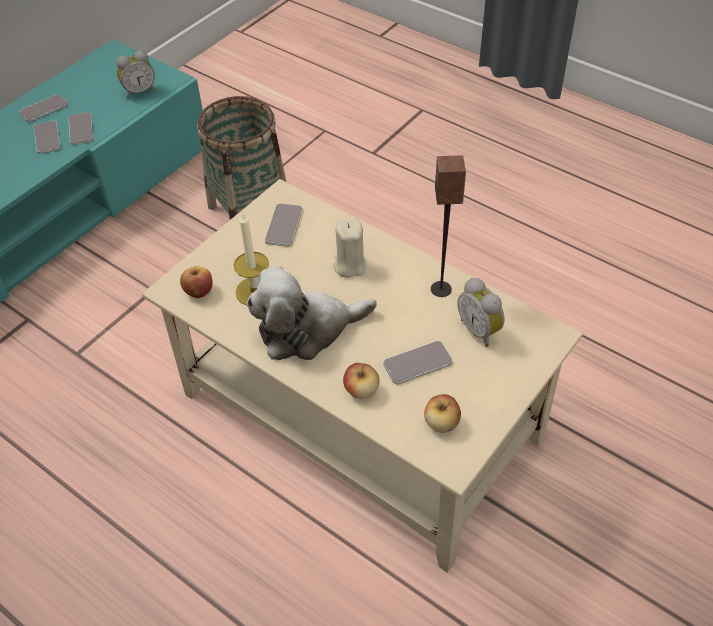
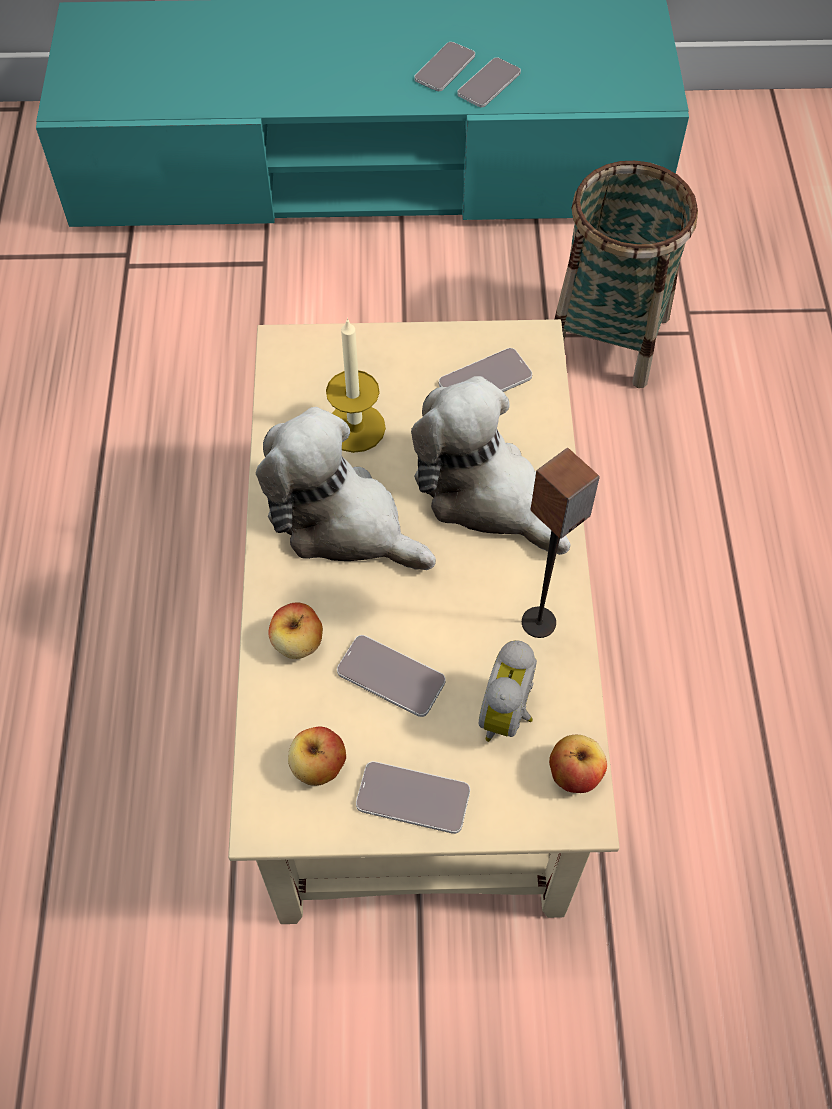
camera: 50 degrees right, 10 degrees up
phone [19,94,69,122] -> phone moved to [356,761,470,834]
alarm clock [116,50,156,99] -> none
apple [180,266,213,298] -> apple moved to [549,735,607,793]
beige candle [333,218,367,278] -> plush toy [411,376,570,555]

